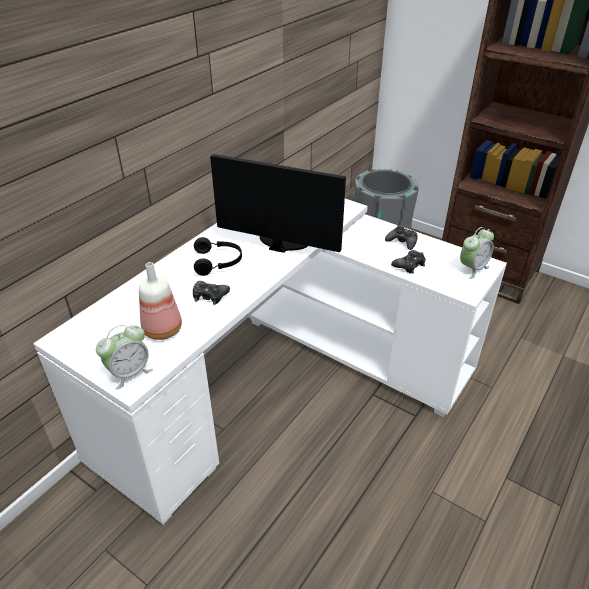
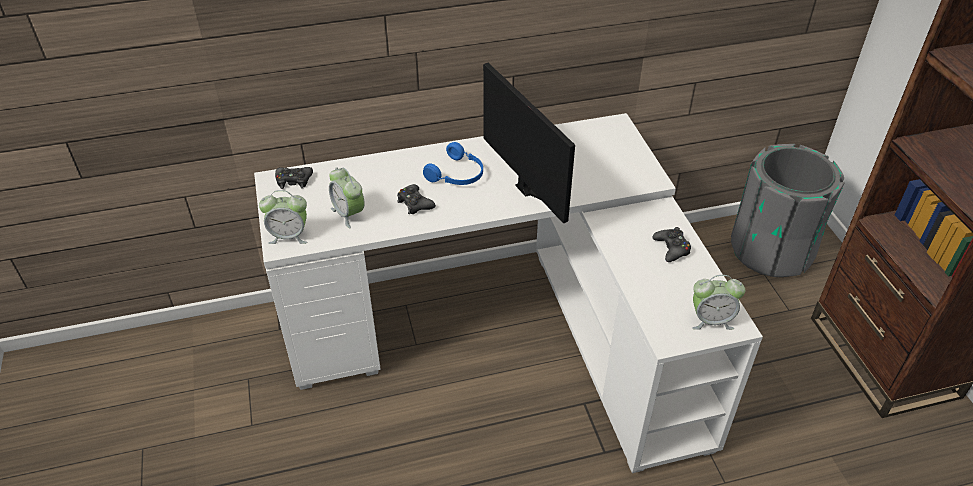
camera: 40 degrees right, 5 degrees up
bottle [139,262,182,340] -> alarm clock [329,168,364,228]
black headphones [194,237,242,276] -> blue headphones [423,142,483,185]
black game controller [391,250,426,274] -> black game controller moved to [275,167,313,189]

